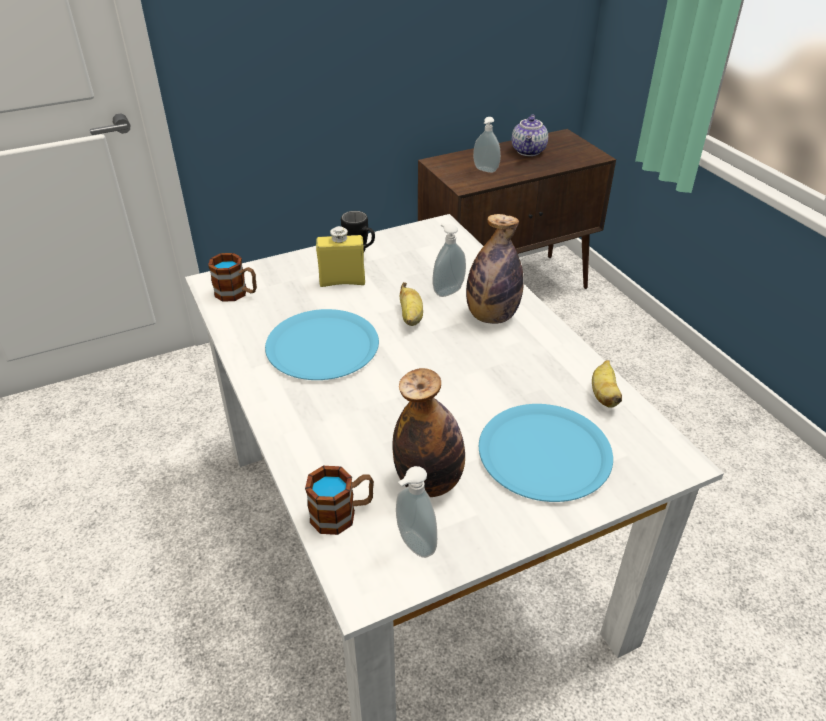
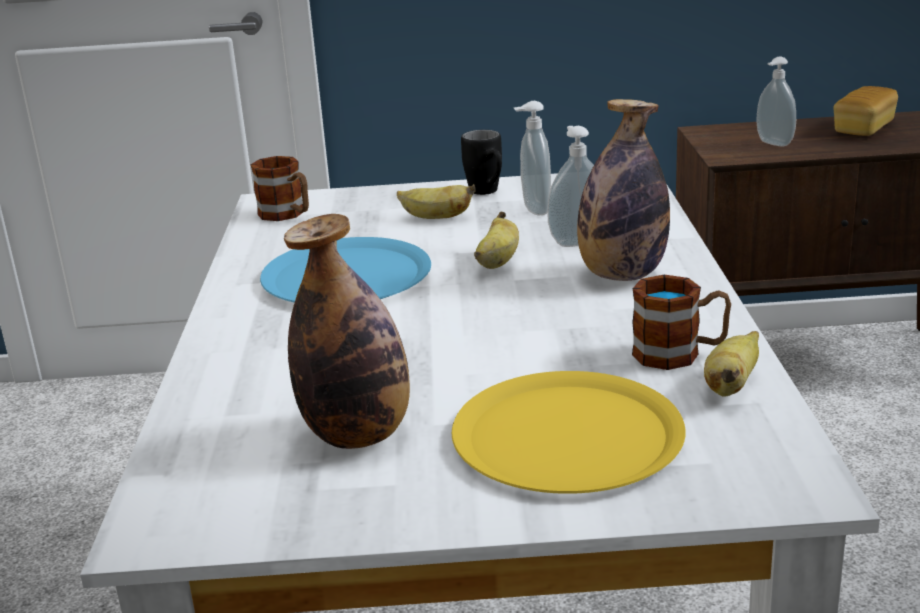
camera: 25 degrees right, 15 degrees down
mug [305,466,374,535] -> mug moved to [632,275,731,370]
yellow bottle [316,226,365,287] -> banana [397,184,475,219]
soap dispenser [396,466,437,558] -> soap dispenser moved to [514,101,551,215]
blue plate [479,404,613,502] -> yellow plate [452,371,686,494]
teapot [512,114,548,156] -> bread [833,86,898,136]

